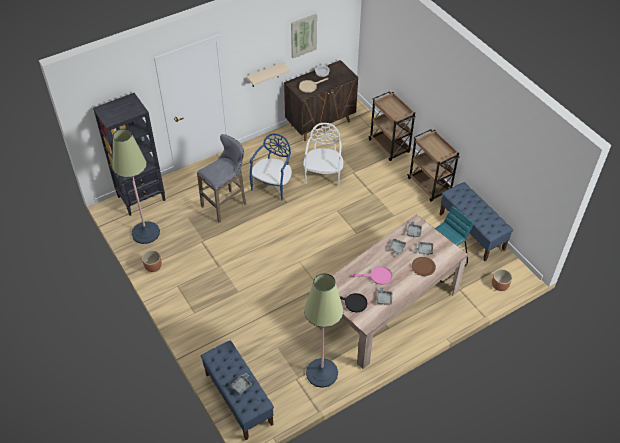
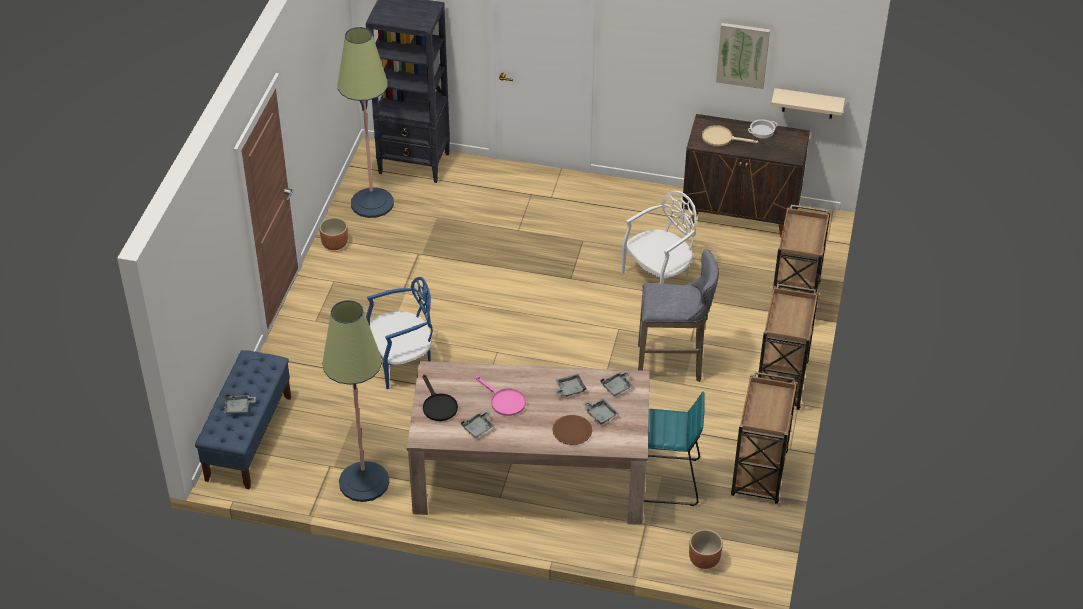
camera: 45 degrees right, 5 degrees down
grey stool [197,134,247,223] -> grey stool moved to [638,249,719,382]
beige shelf [247,62,290,87] -> beige shelf moved to [771,88,845,119]
blue chair [250,133,292,200] -> blue chair moved to [366,277,433,389]
blue bench [439,182,513,261] -> brown cart [731,372,798,504]

